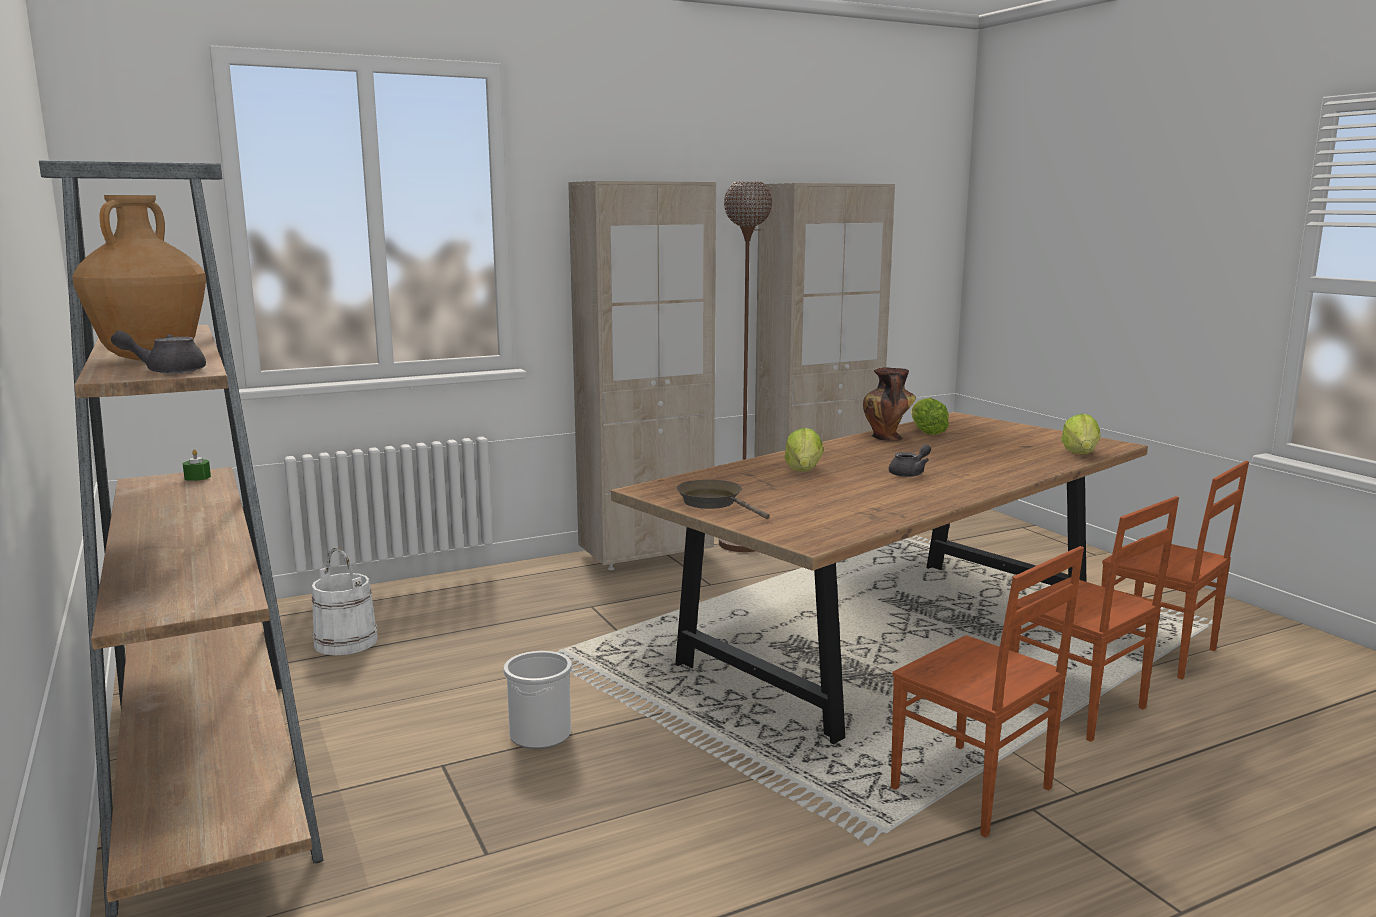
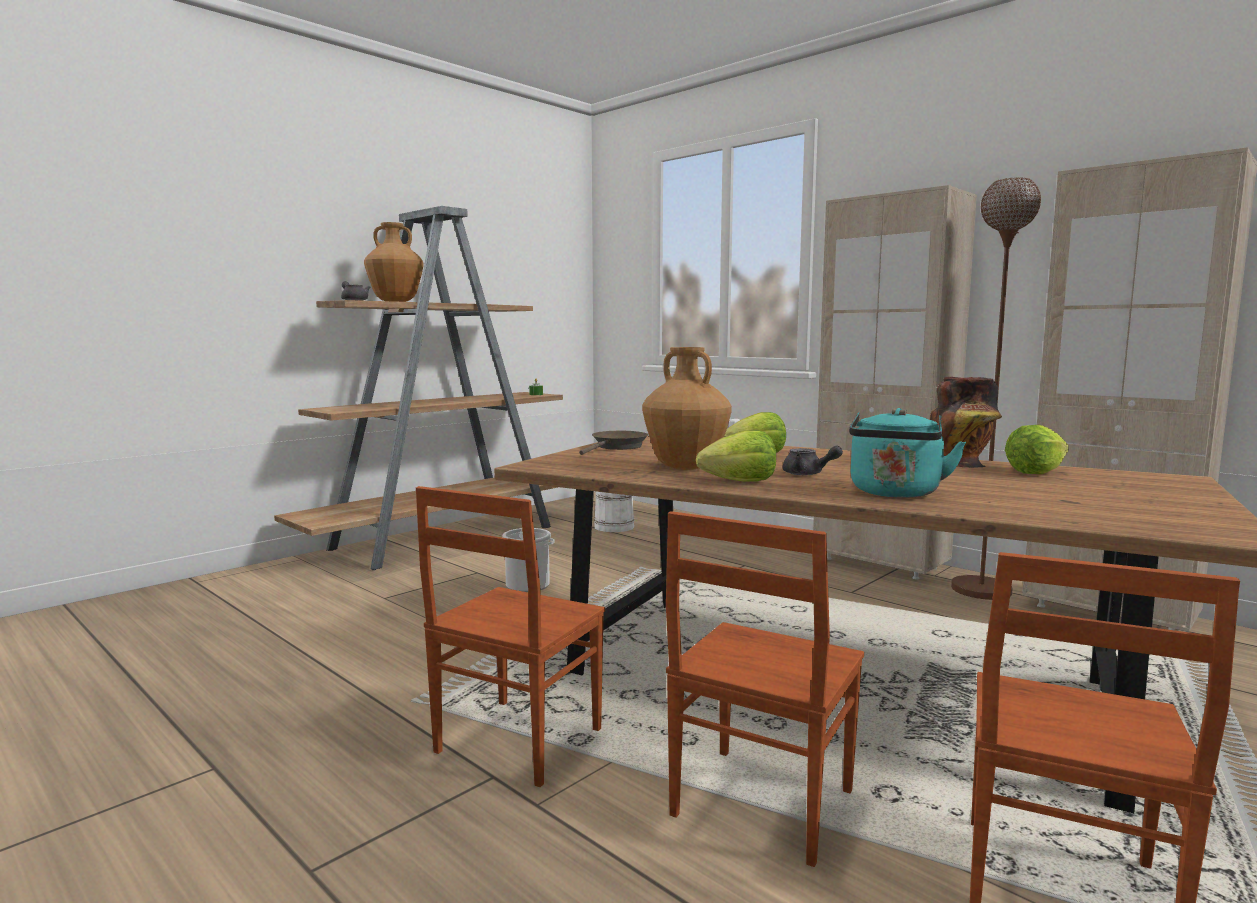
camera: 70 degrees right, 5 degrees down
lettuce [1061,414,1101,454] -> lettuce moved to [696,430,776,482]
none -> brown vase [642,347,732,470]
none -> turquoise kettle [849,408,966,498]

